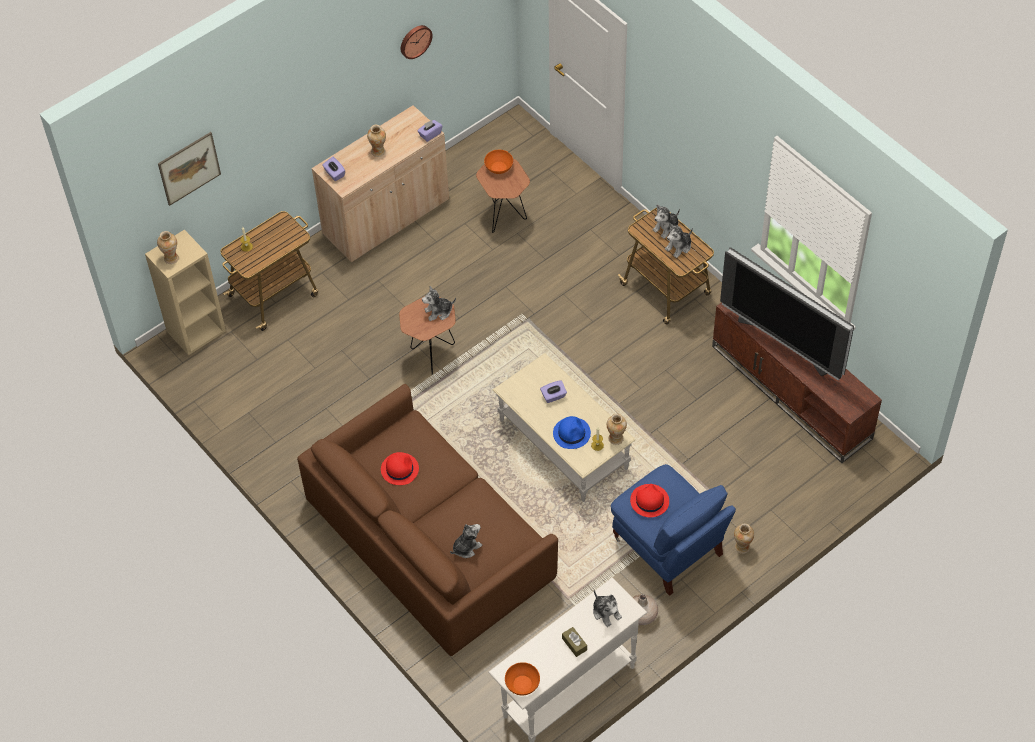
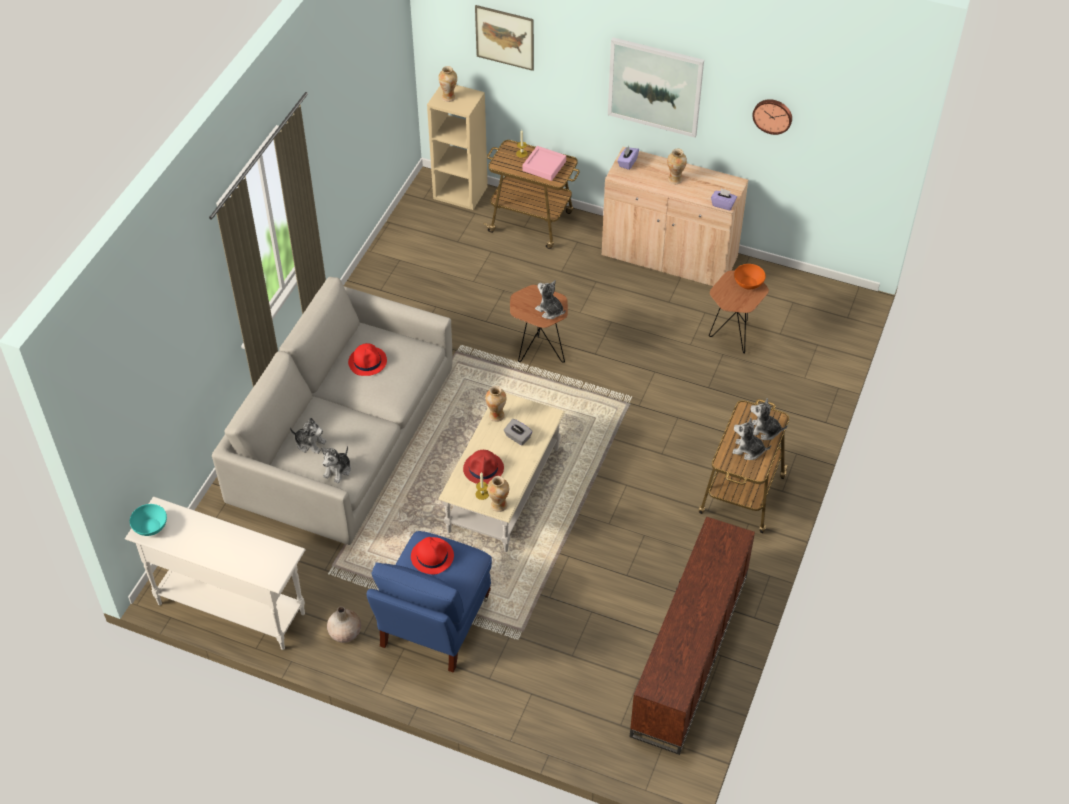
camera: 60 degrees right, 5 degrees down
brown sofa [297,384,558,656] -> grey sofa [212,277,453,545]
orange bowl [505,662,540,695] -> turquoise bowl [130,504,167,536]
purple tissue box [540,380,567,403] -> grey tissue box [504,419,532,445]
blue hat [553,416,591,449] -> red hat [463,450,504,484]
brown tissue box [562,627,587,657] -> none
plush toy [593,590,622,627] -> plush toy moved to [321,446,351,484]
television [720,247,854,380] -> none
vase [734,523,754,554] -> vase moved to [485,386,506,422]
none -> pink tray [522,146,566,181]
none -> picture [608,37,704,138]

